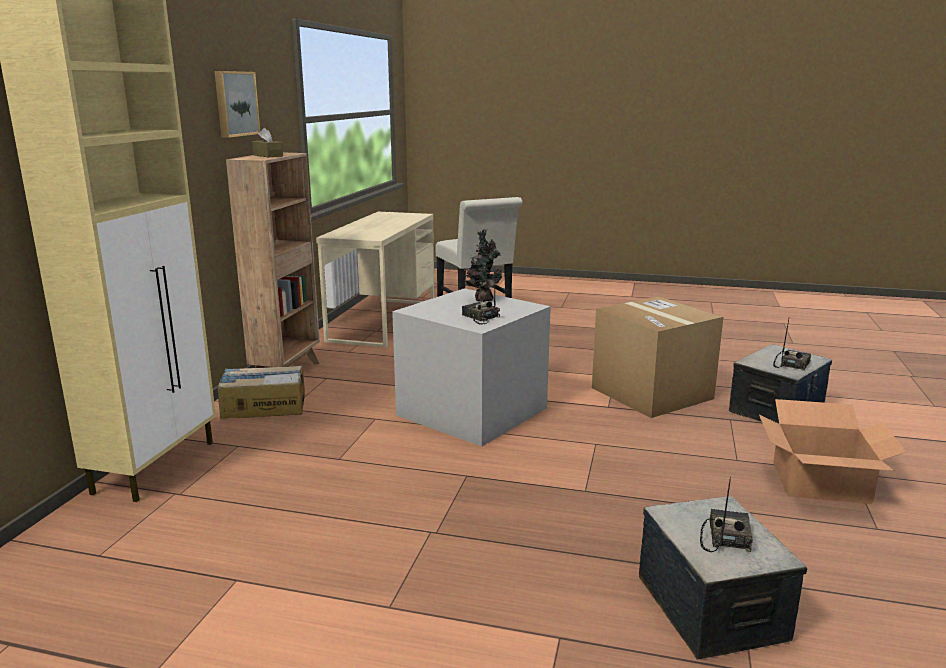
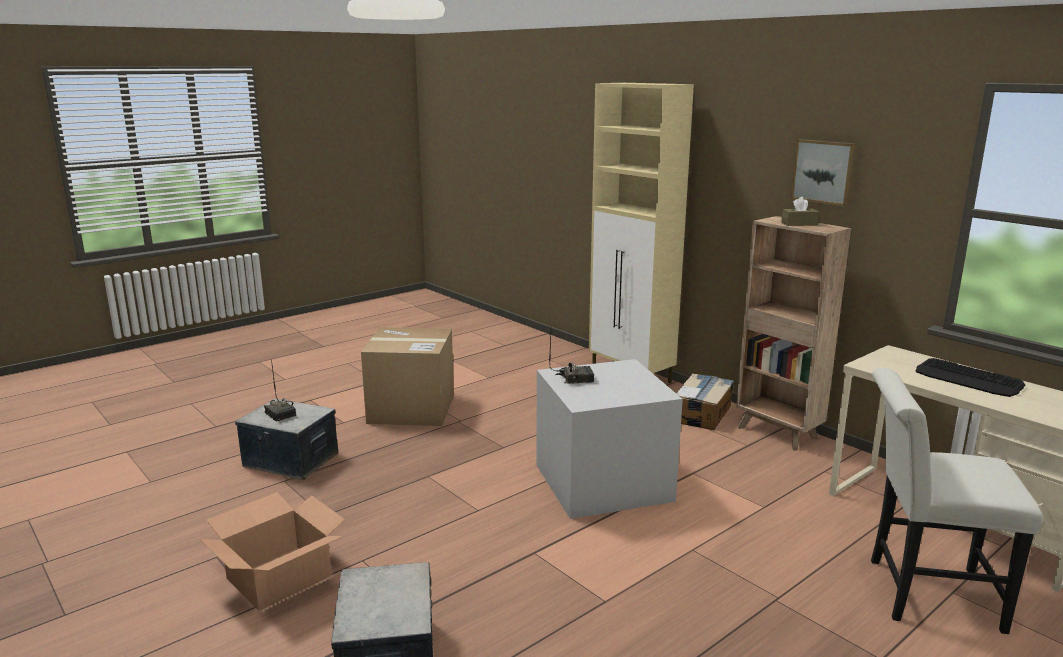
camera: 125 degrees right, 0 degrees up
potted plant [464,229,502,302] -> none
cardboard box [592,296,723,418] -> cardboard box moved to [361,327,454,426]
radio [773,319,811,371] -> none
none -> keyboard [916,358,1025,397]

